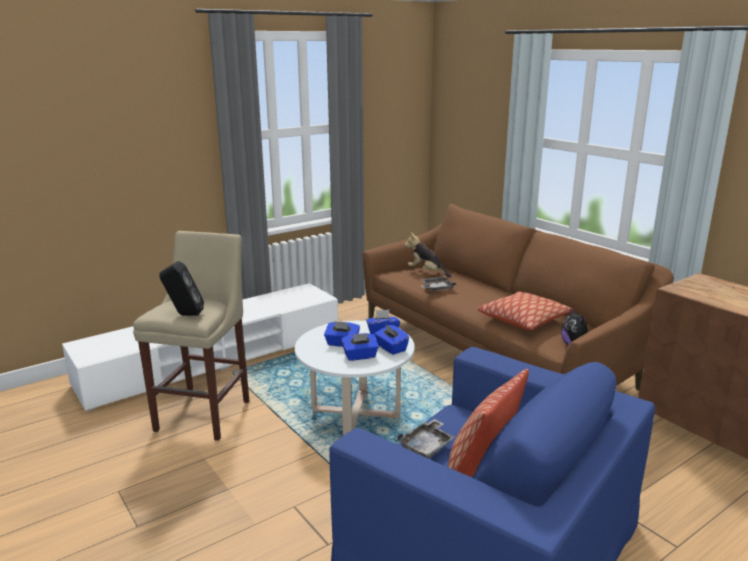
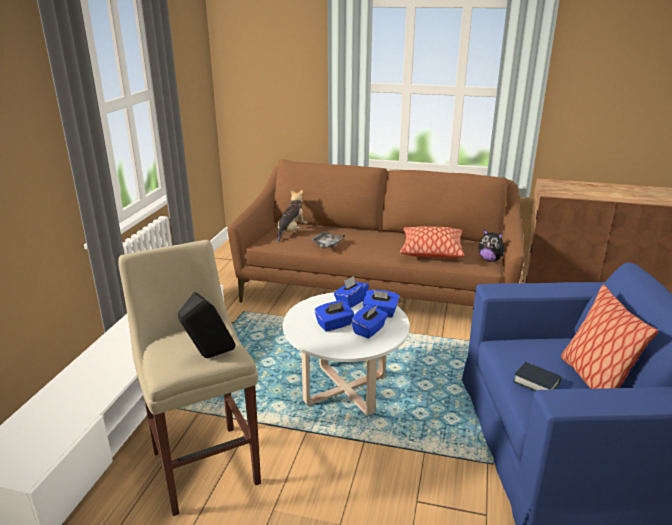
camera: 40 degrees left, 5 degrees up
grey tray [397,419,455,459] -> book [513,362,561,391]
plush toy [404,232,452,278] -> plush toy turned 120 degrees clockwise [277,190,308,242]

